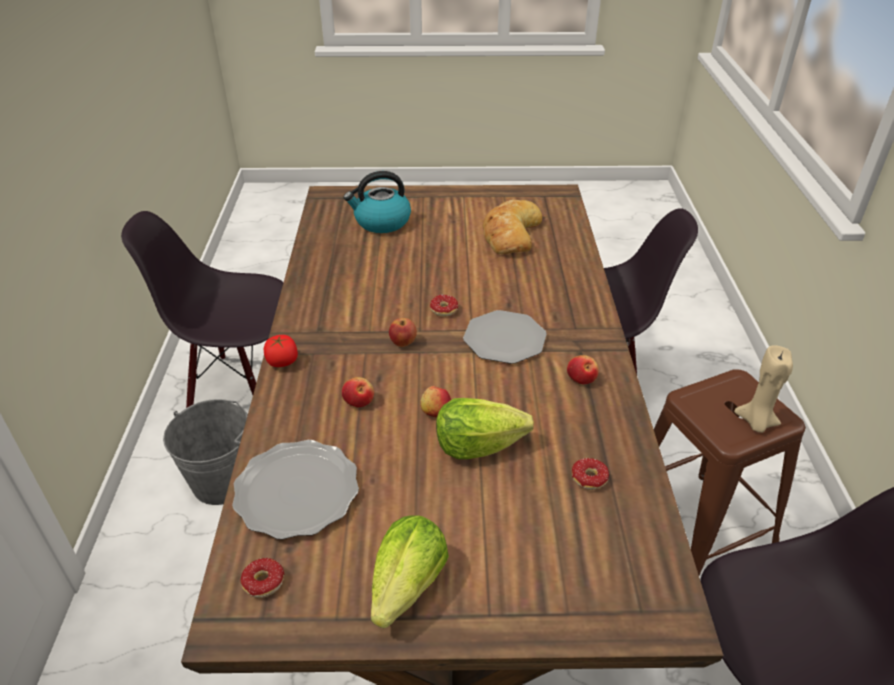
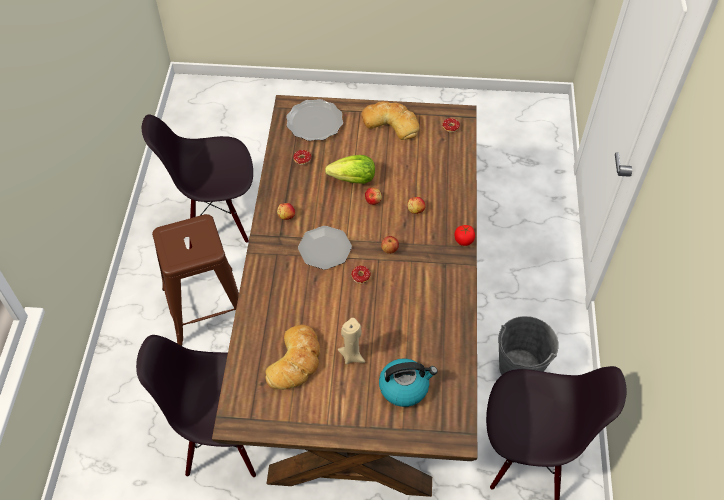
camera: 175 degrees left, 15 degrees up
plate [232,440,359,539] -> plate moved to [286,99,343,141]
lettuce [371,515,449,628] -> bread [361,101,419,140]
beige candle [734,345,793,433] -> beige candle moved to [338,318,365,365]

